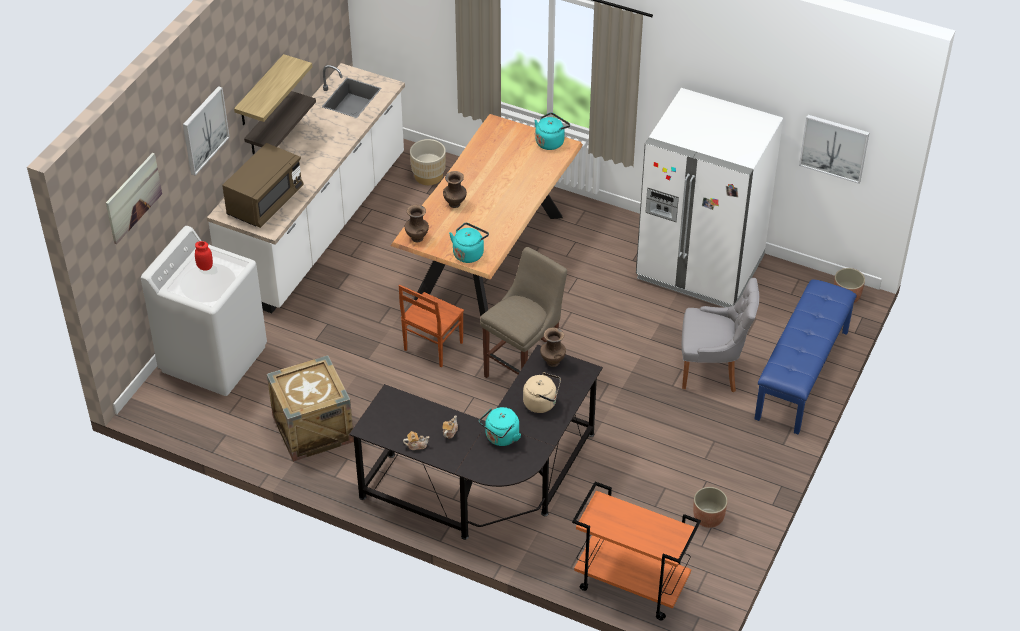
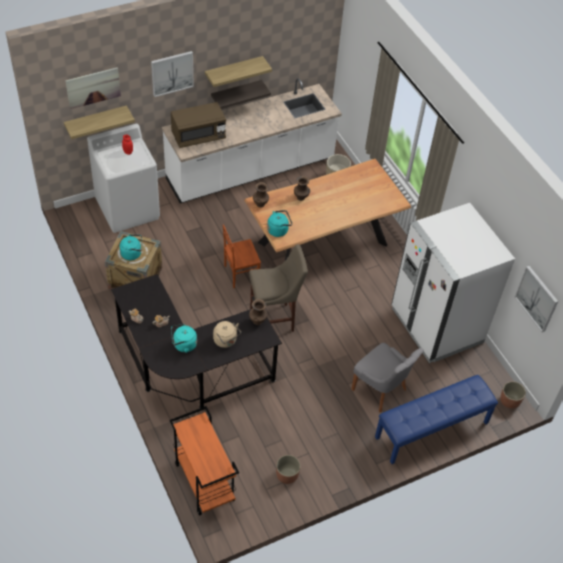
camera: 35 degrees right, 5 degrees up
turquoise kettle [534,112,570,150] -> turquoise kettle moved to [119,234,142,260]
none -> shelf [64,105,135,139]

